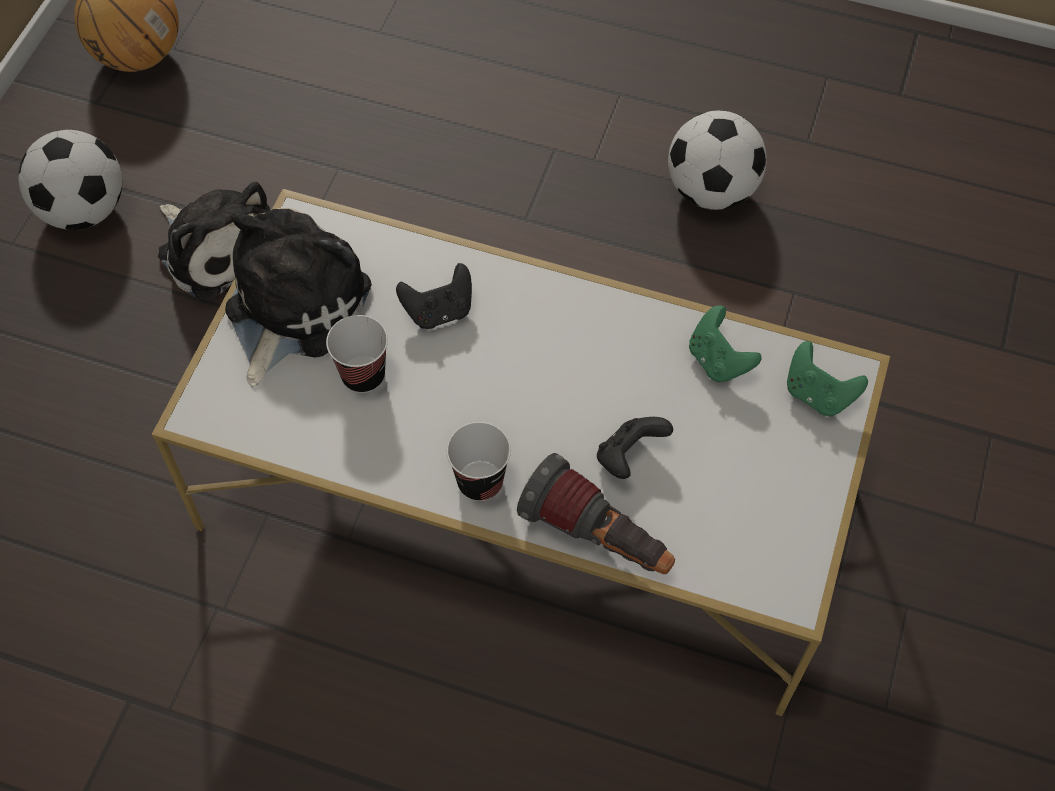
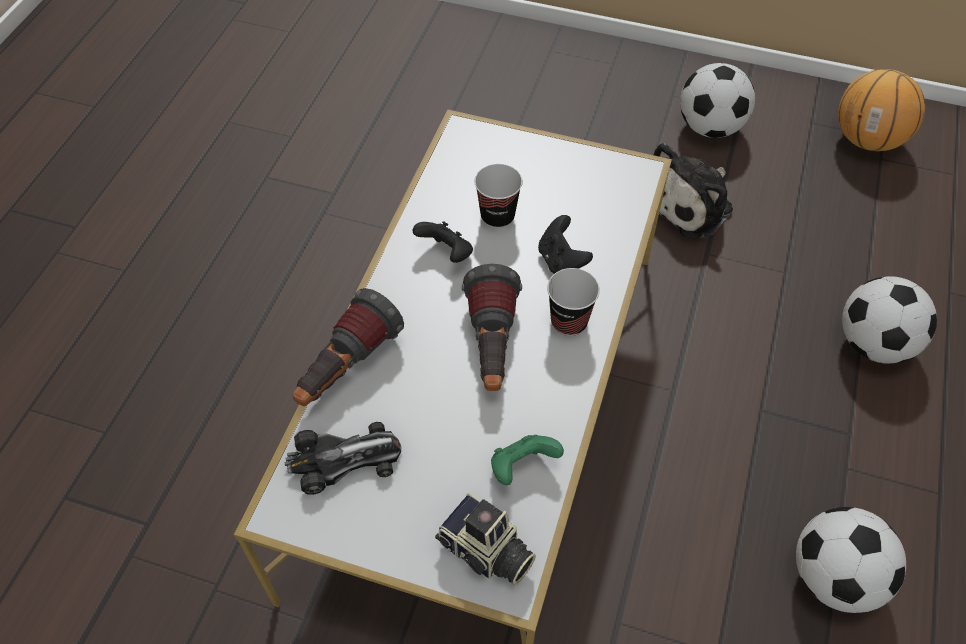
camera: 90 degrees right, 5 degrees down
plush toy [225,208,372,387] -> none
cup [447,422,511,501] -> cup moved to [547,268,600,336]
black game controller [597,417,673,479] -> black game controller moved to [413,221,473,263]
green game controller [787,341,868,416] -> camera [435,494,536,585]
none -> toy car [285,422,401,495]
none -> flashlight [462,264,522,391]
none -> football [842,276,937,364]

